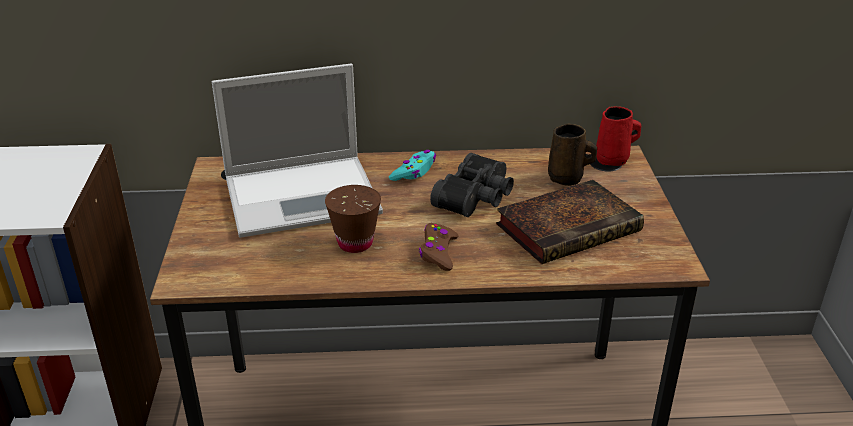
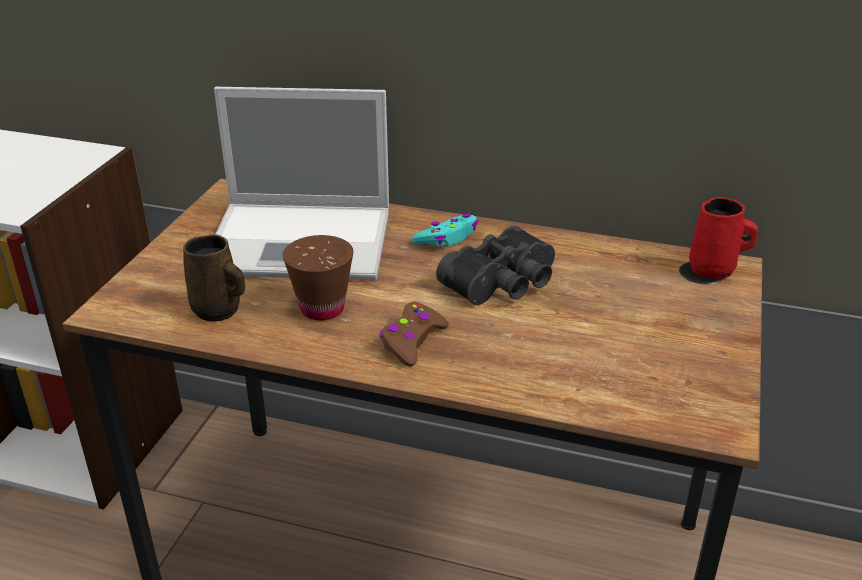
camera: 20 degrees right, 0 degrees up
book [496,180,644,264] -> none
brown mug [548,124,597,186] -> brown mug moved to [183,234,245,322]

